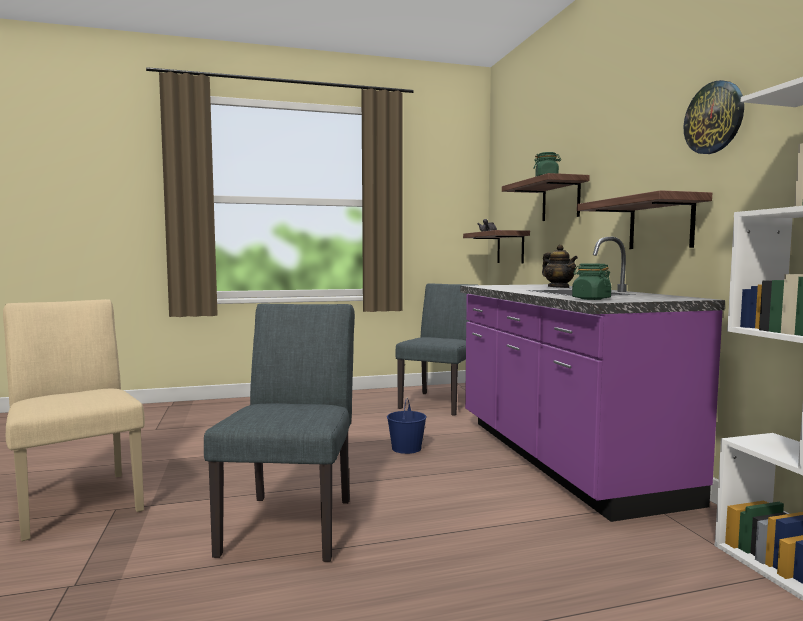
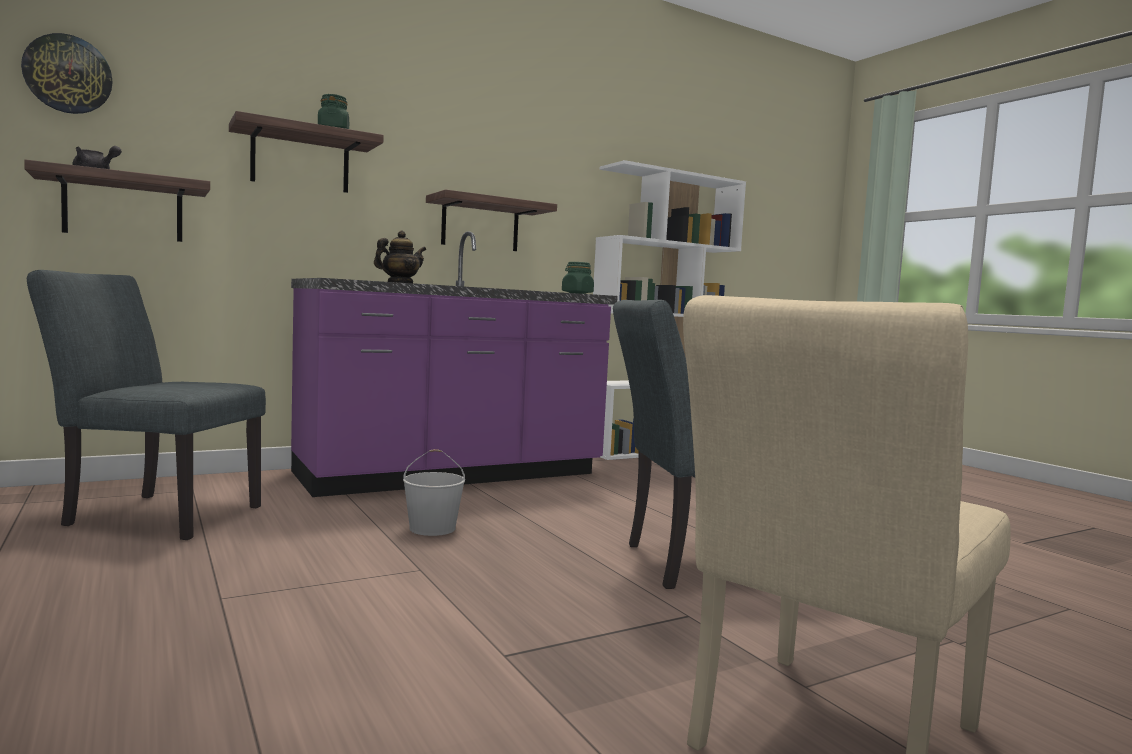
camera: 105 degrees left, 0 degrees up
blue bucket [387,397,427,454] -> white bucket [403,449,465,536]
wall clock [684,80,744,154] -> wall clock moved to [21,33,113,114]

